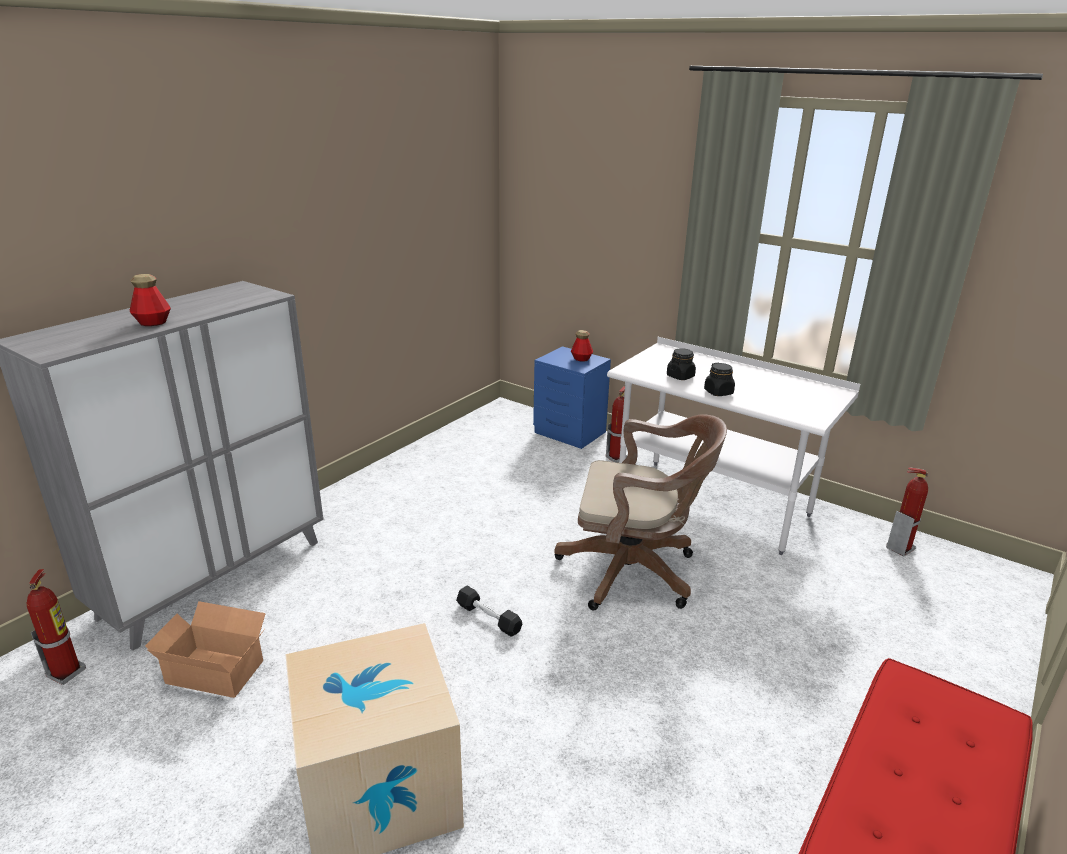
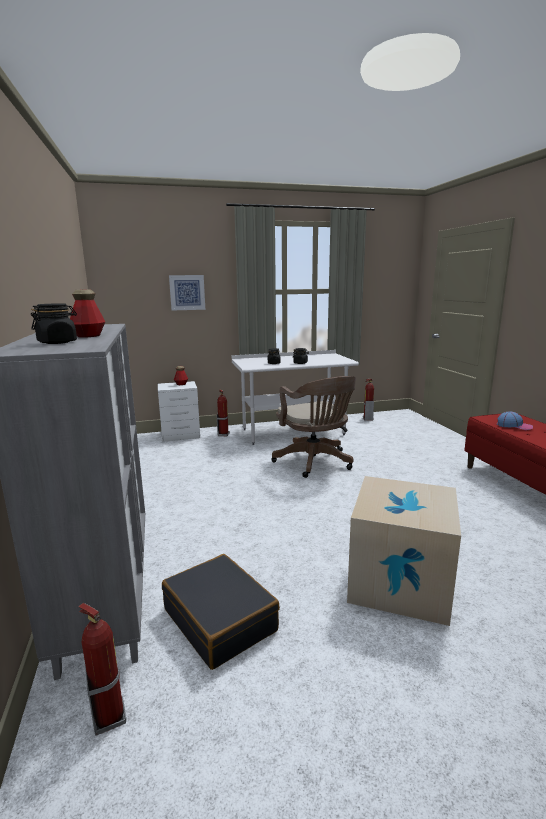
camera: 50 degrees left, 10 degrees down
cardboard box [145,601,266,698] -> black suitcase [162,554,280,670]
black dumbbell [456,586,522,637] -> none
blue nightstand [533,346,611,449] -> white nightstand [158,381,200,442]
brown office chair [554,414,727,610] -> brown office chair turned 105 degrees clockwise [271,376,356,478]
none -> black jar [31,303,77,344]
none -> picture [169,275,205,311]
none -> cap [497,411,533,430]

